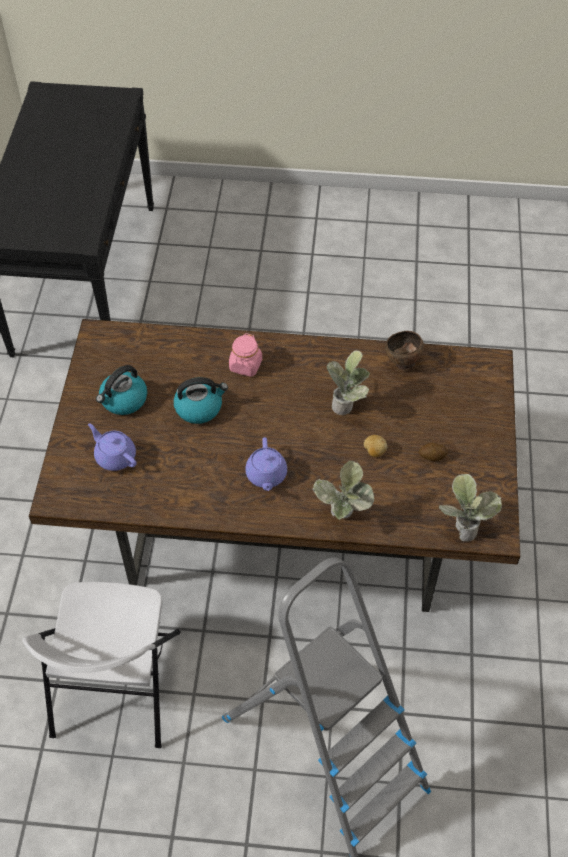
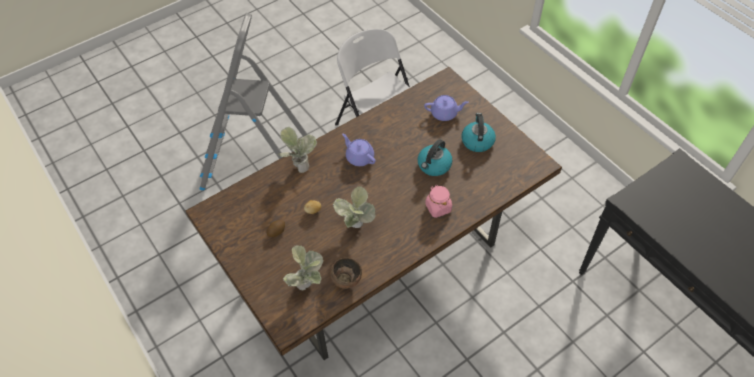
camera: 140 degrees right, 0 degrees up
potted plant [439,474,502,542] -> potted plant moved to [283,245,323,290]

